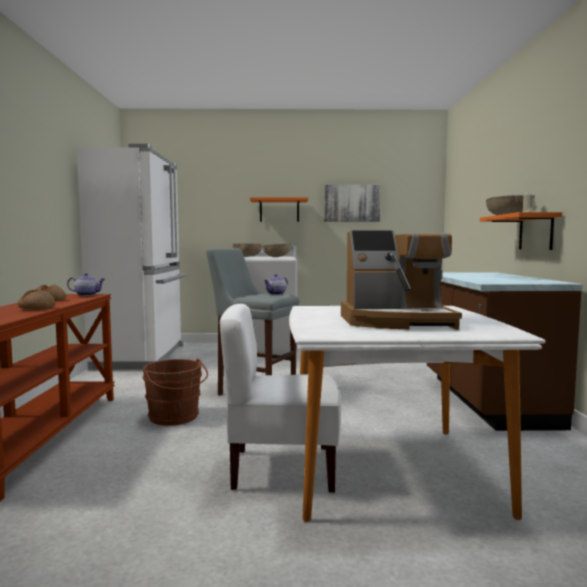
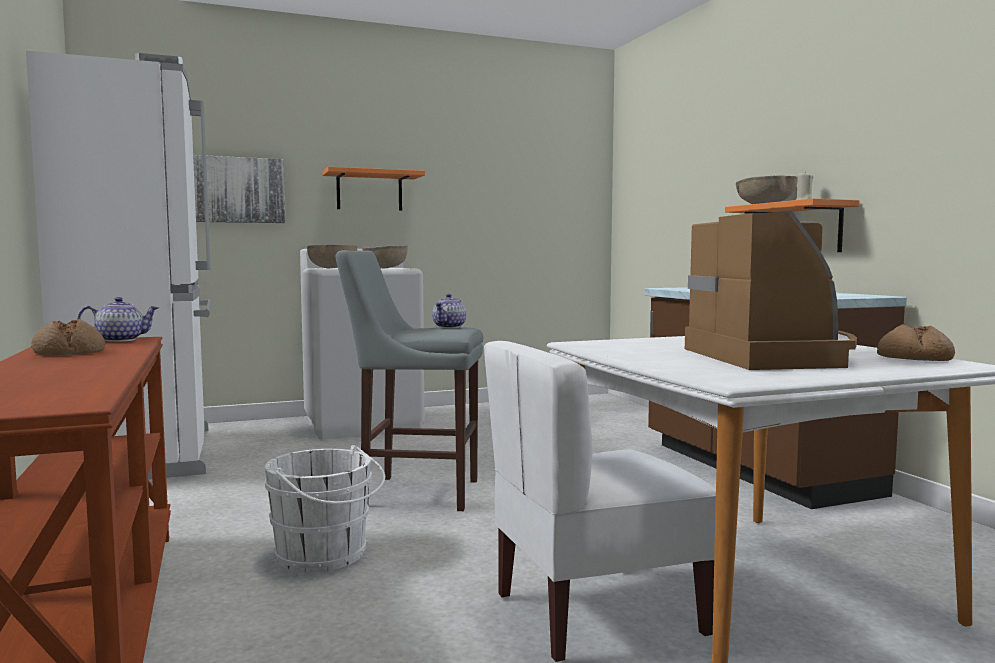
camera: 20 degrees left, 0 degrees up
bread [18,290,55,310] -> bread moved to [877,324,955,361]
brown bucket [142,359,208,426] -> white bucket [265,445,385,572]
picture [324,185,381,222] -> picture moved to [193,155,286,223]
coffee machine [341,230,462,330] -> coffee machine turned 75 degrees counterclockwise [685,211,857,370]

